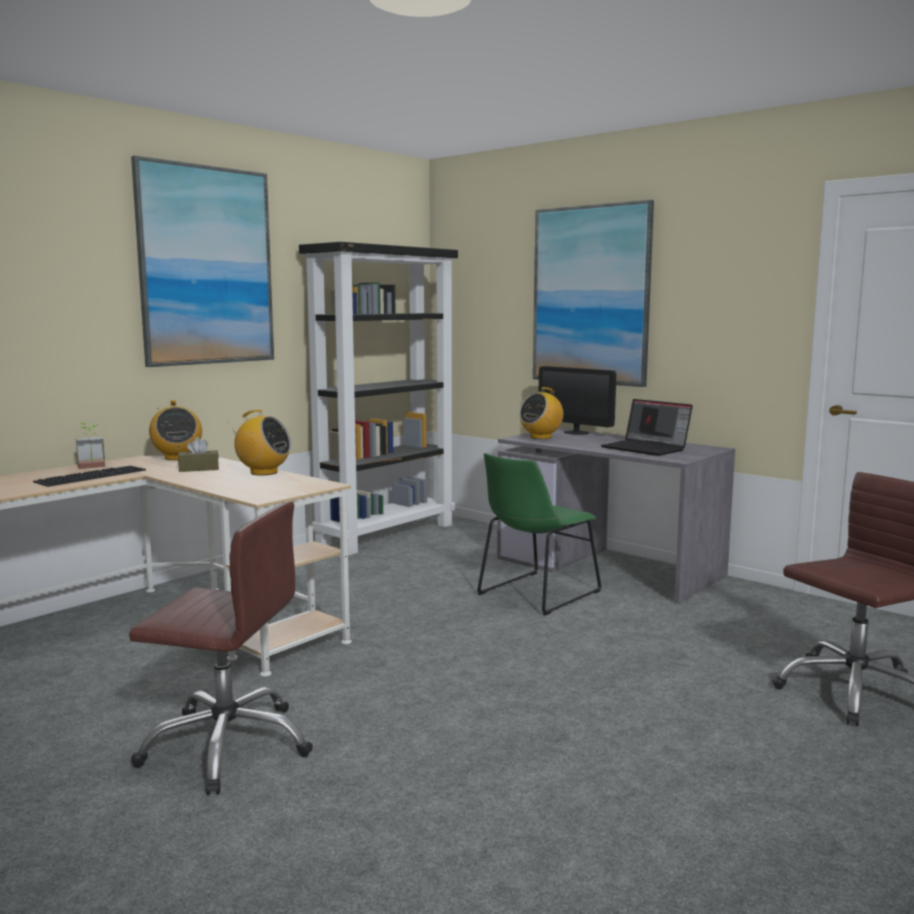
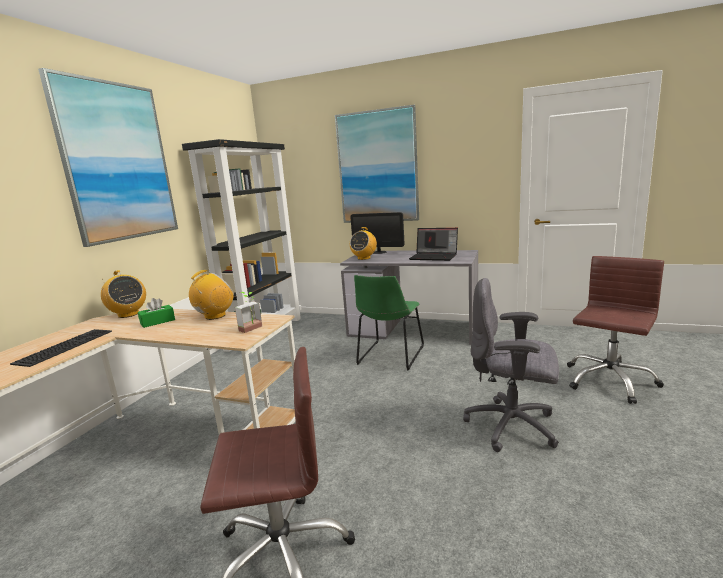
camera: 20 degrees left, 5 degrees up
potted plant [76,423,105,469] -> potted plant moved to [235,292,262,333]
brown tissue box [178,437,219,472] -> green tissue box [138,298,175,328]
radio [228,410,292,475] -> radio turned 45 degrees counterclockwise [189,270,234,320]
none -> grey office chair [463,278,559,452]

